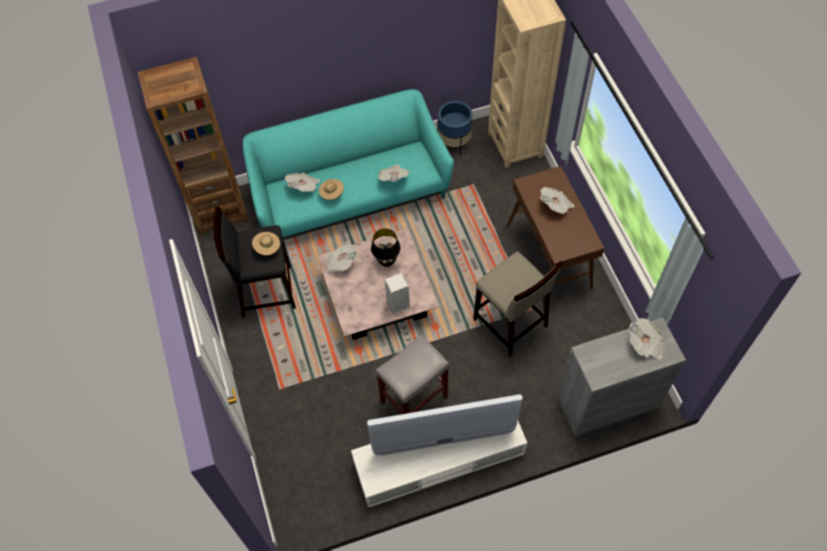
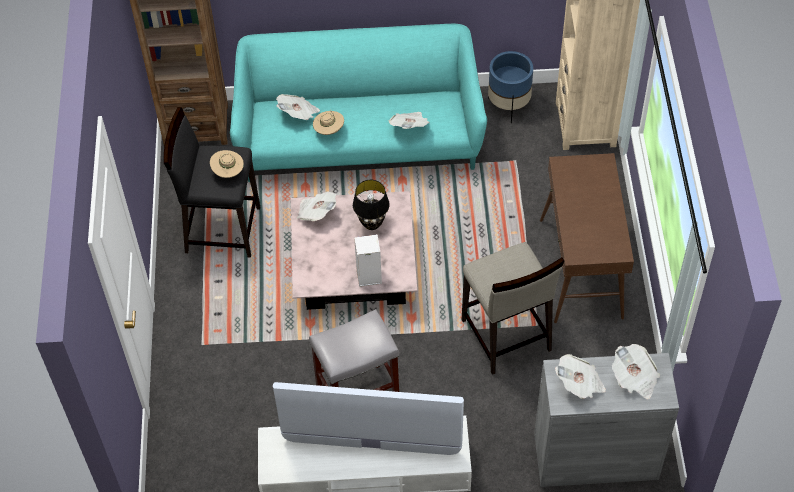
camera: 15 degrees right, 5 degrees down
newspaper [540,187,575,214] -> newspaper moved to [555,354,606,399]

